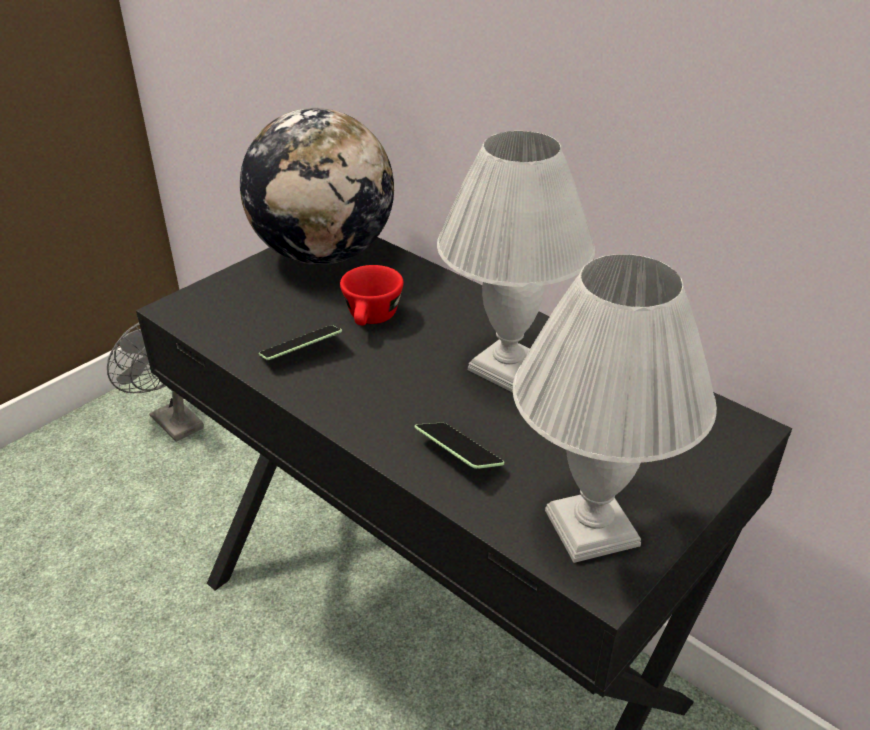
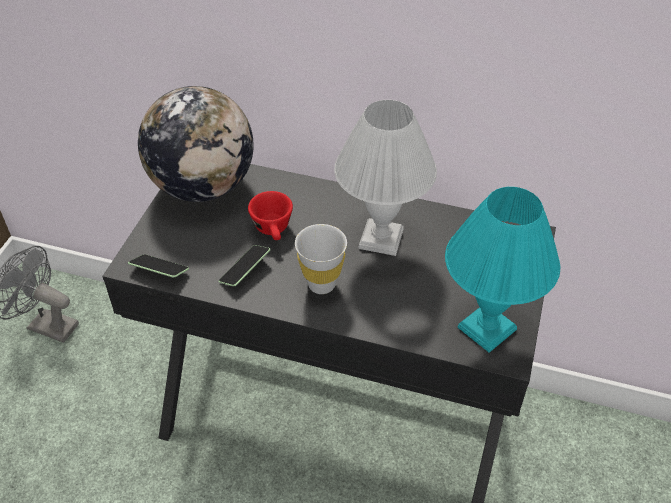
camera: 25 degrees left, 10 degrees up
phone [414,423,505,469] -> phone moved to [128,254,189,278]
white table lamp [513,254,717,563] -> turquoise table lamp [445,187,560,353]
none -> white cup [295,224,347,294]

